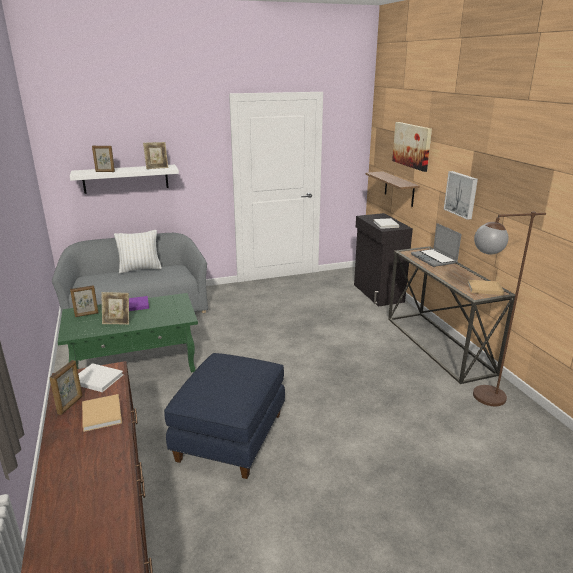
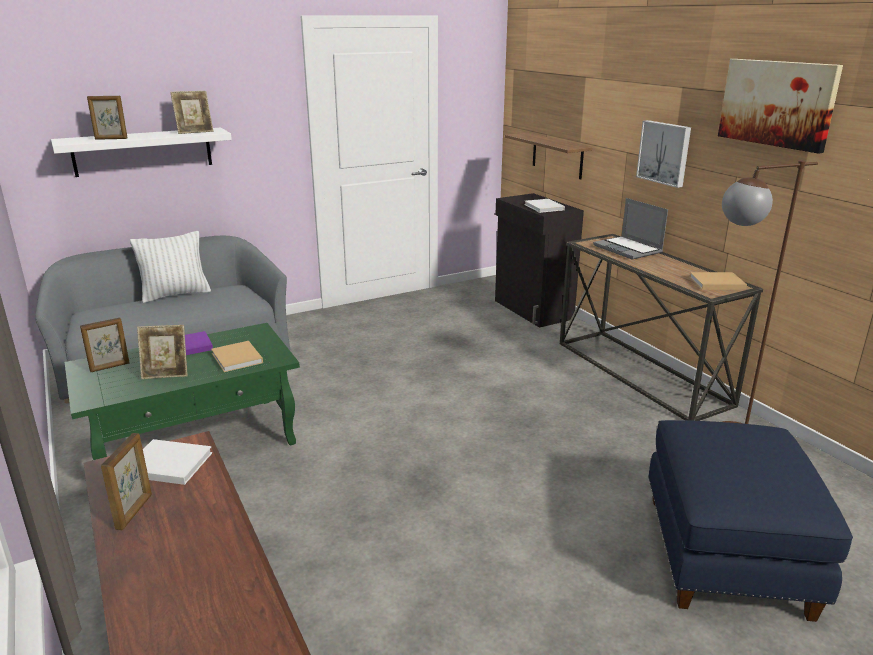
camera: 10 degrees left, 0 degrees up
beige book [82,394,122,432] -> beige book moved to [211,341,263,372]
blue ottoman [164,353,285,479] -> blue ottoman moved to [648,420,853,622]
picture [392,122,432,172] -> picture moved to [718,59,843,154]

